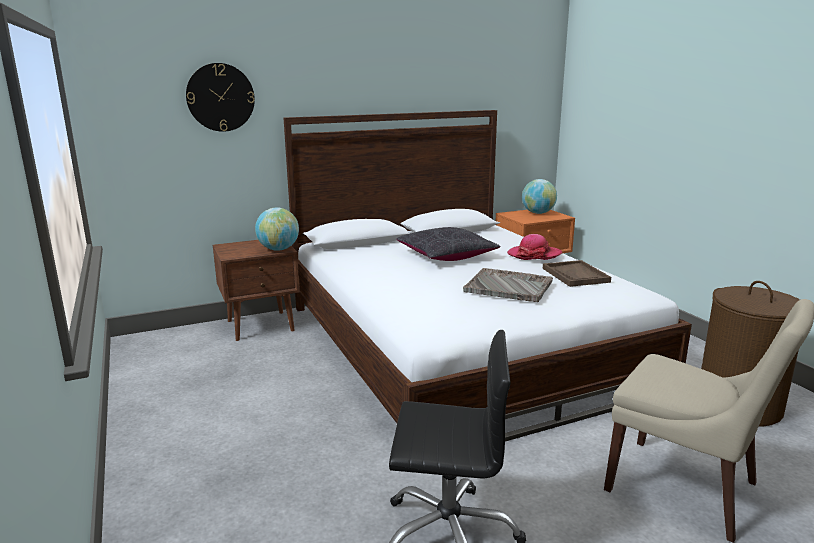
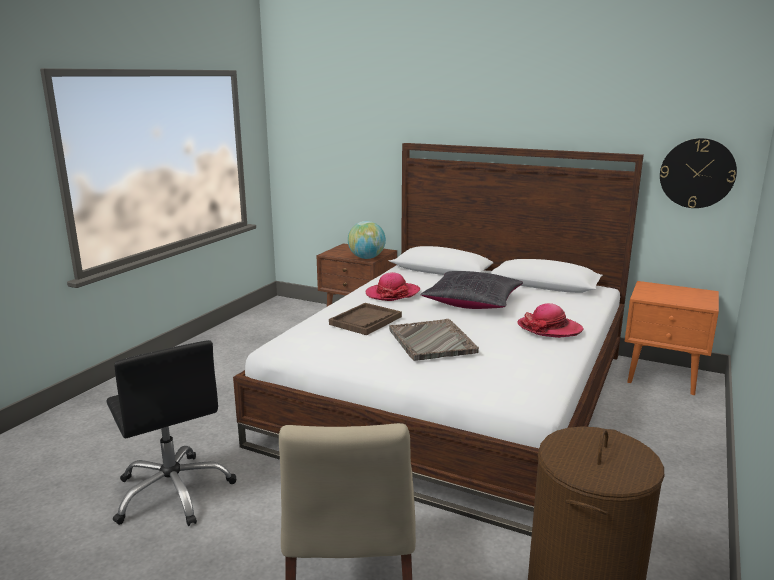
camera: 50 degrees right, 0 degrees up
wall clock [186,63,255,132] -> wall clock moved to [660,138,737,208]
globe [522,179,557,214] -> none
brown tray [543,260,611,287] -> brown tray moved to [329,303,402,335]
none -> hat [366,272,420,301]

